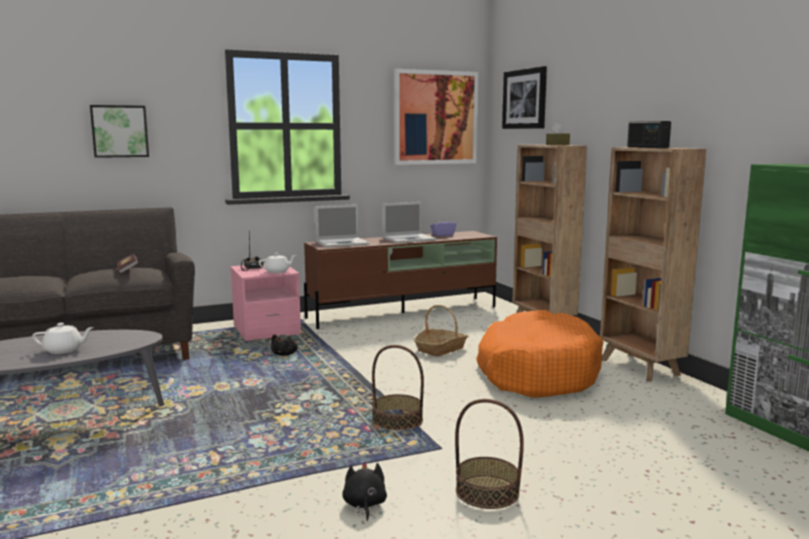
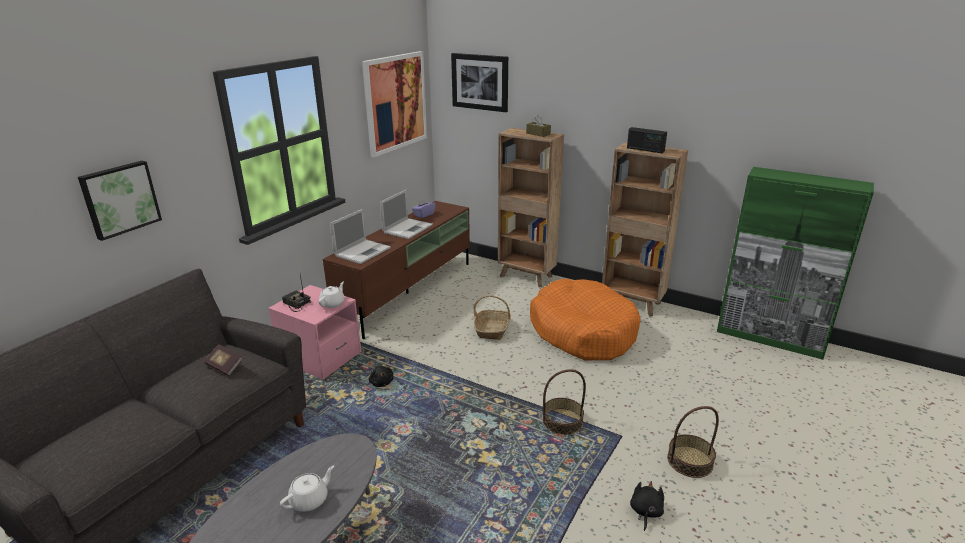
camera: 35 degrees left, 15 degrees up
black plush toy [342,461,387,521] -> black plush toy turned 60 degrees clockwise [630,481,664,531]

